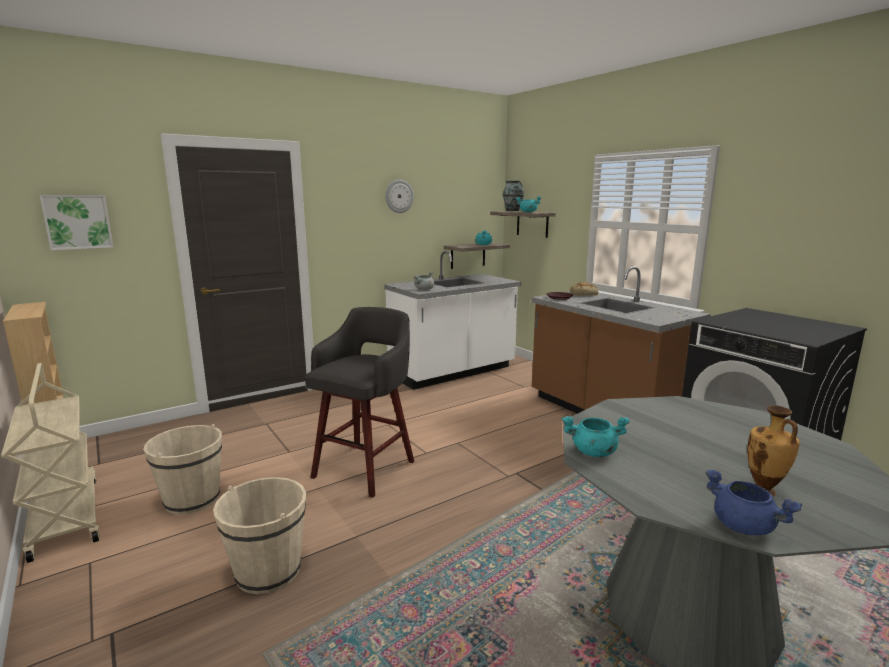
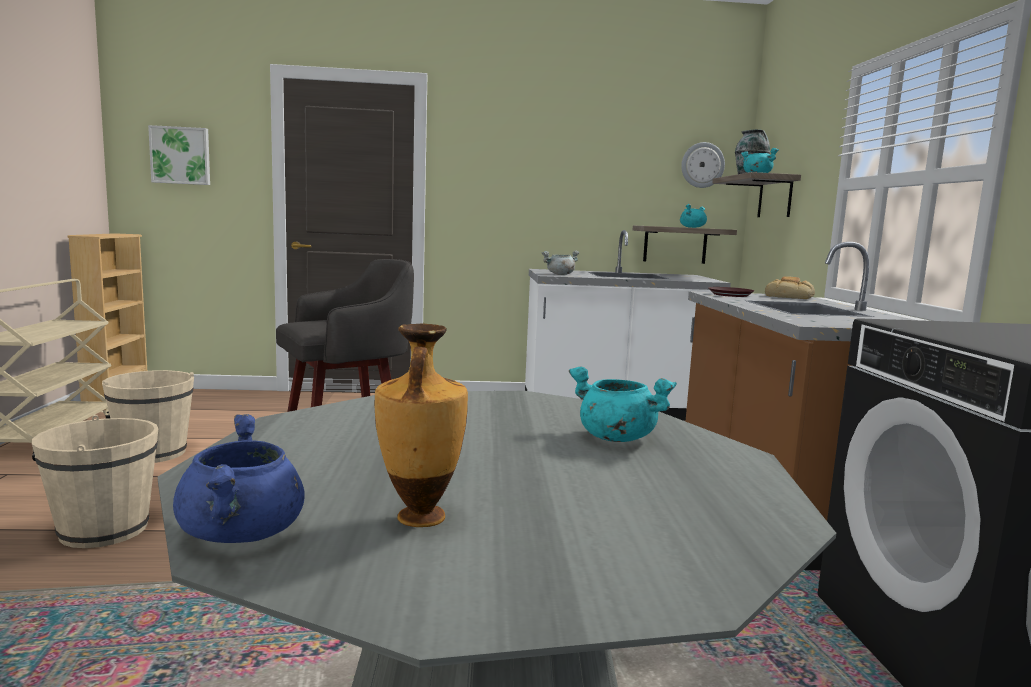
camera: 30 degrees right, 5 degrees down
wall clock [385,179,414,213] -> wall clock moved to [681,142,725,188]
turquoise cooking pot [562,416,630,457] -> turquoise cooking pot moved to [569,367,677,442]

